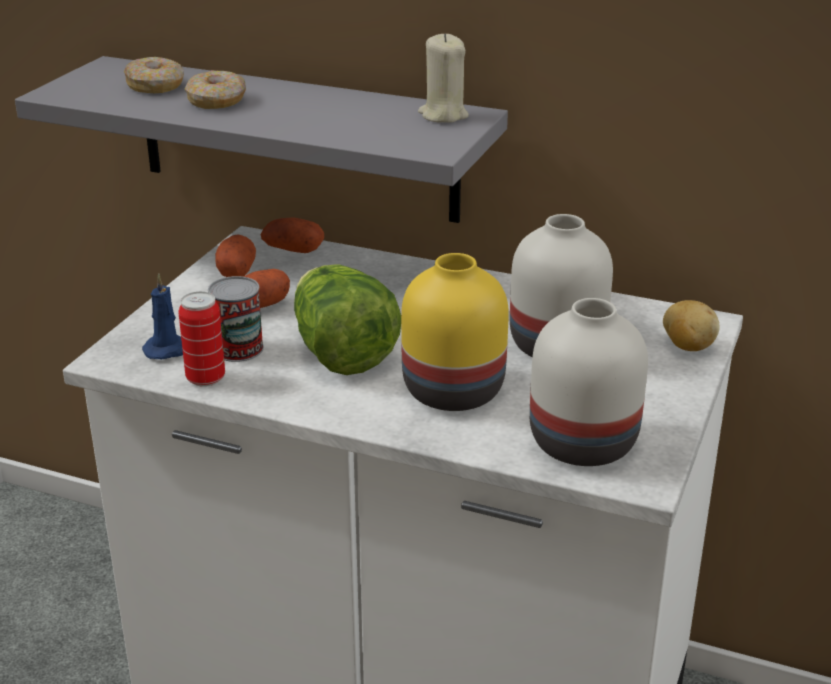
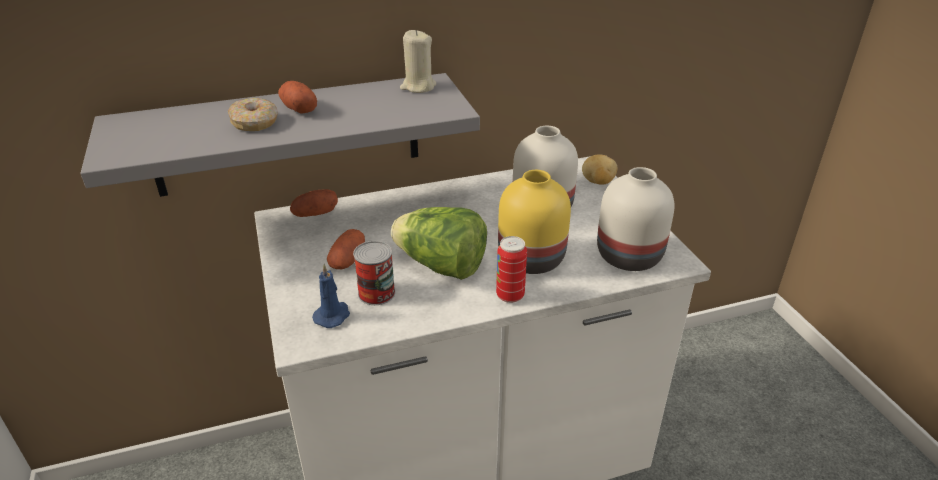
camera: 40 degrees left, 5 degrees up
donut [124,57,184,93] -> none
can [178,291,225,387] -> can moved to [496,236,527,303]
potato [215,235,256,277] -> potato moved to [278,81,317,114]

